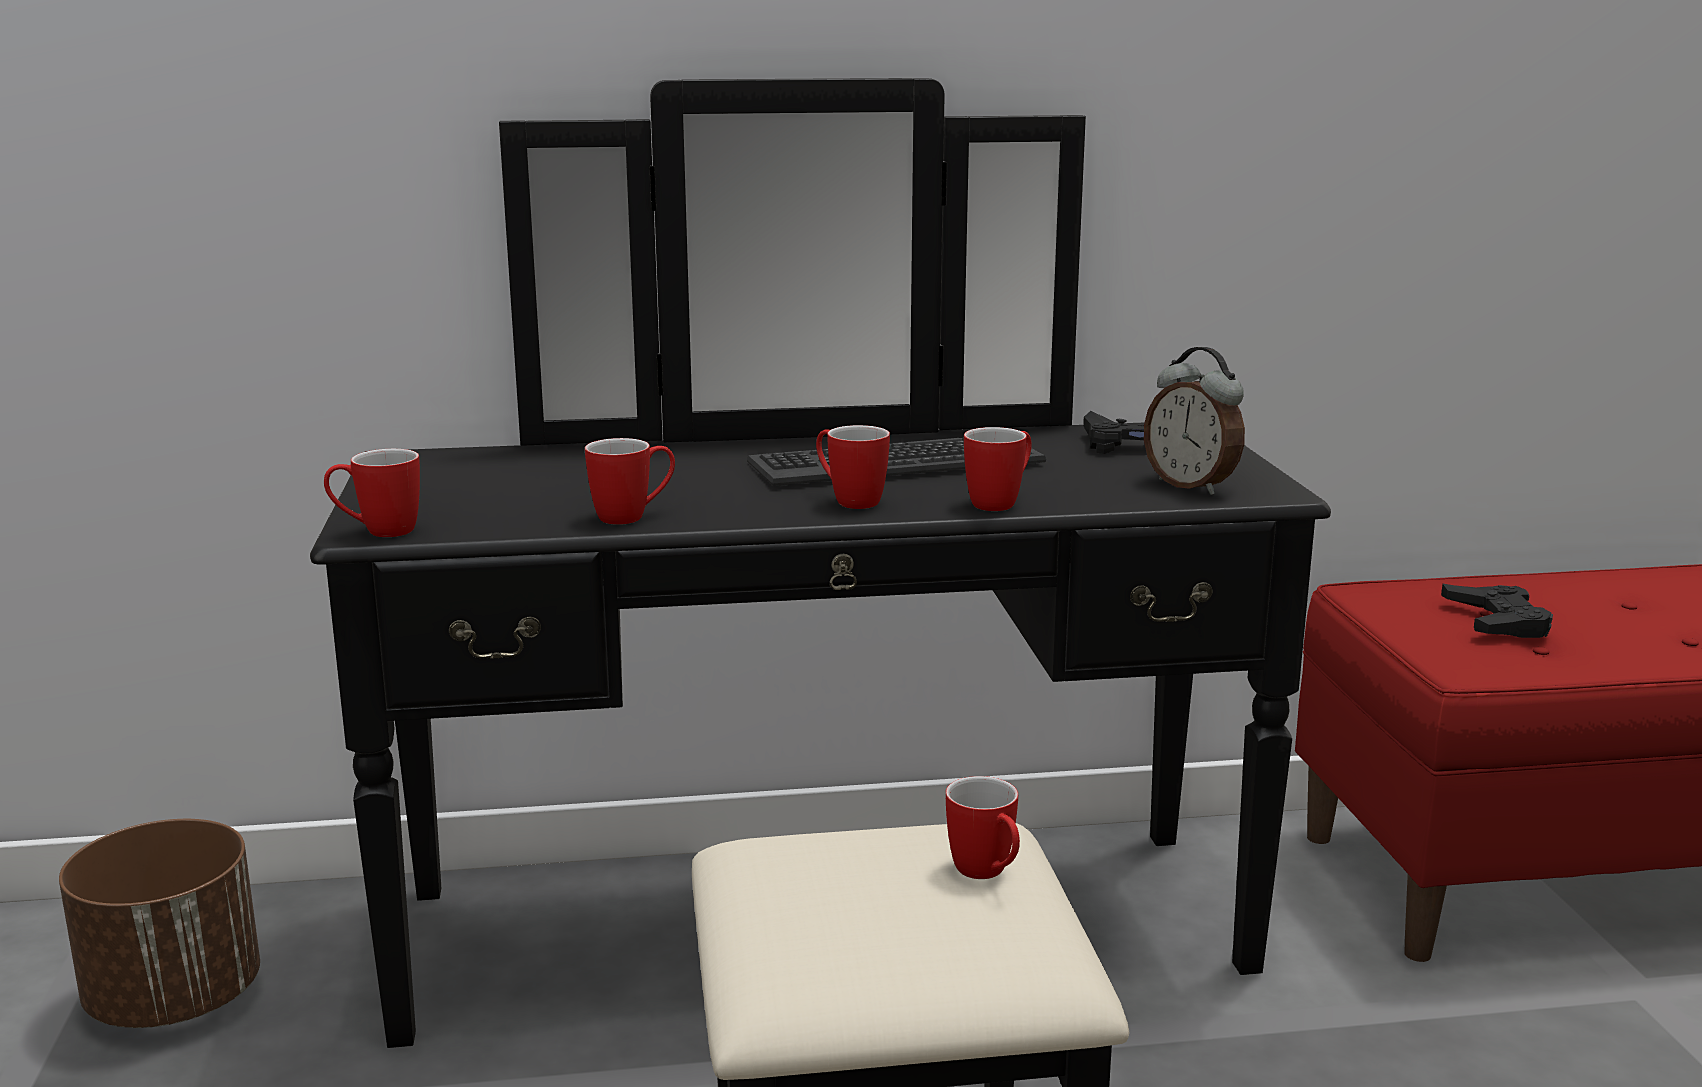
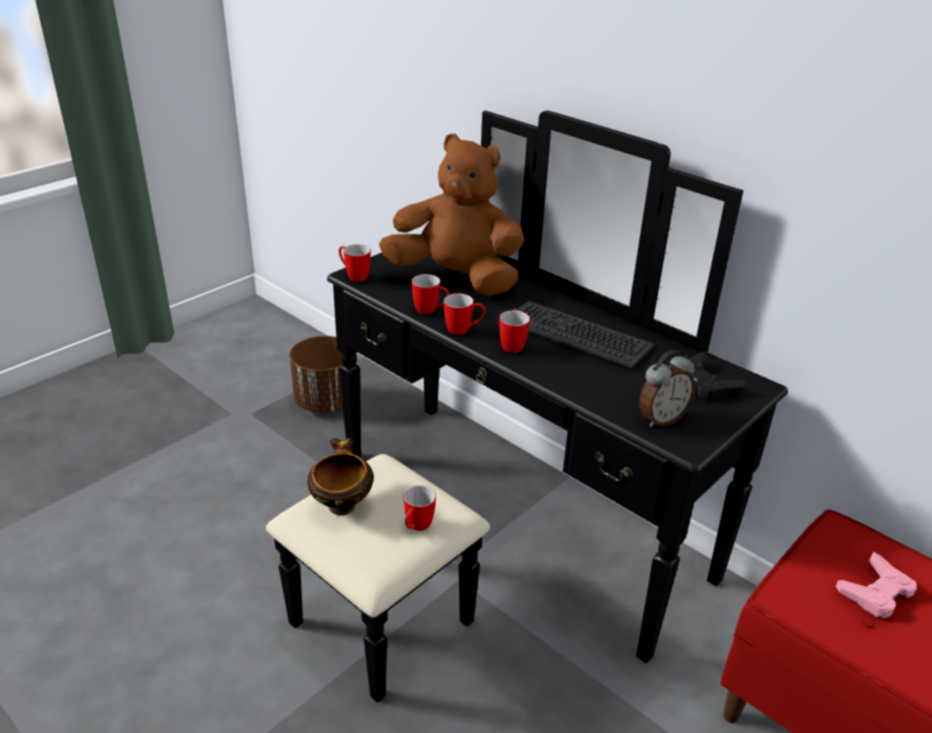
camera: 50 degrees right, 15 degrees up
mug [964,427,1032,511] -> mug moved to [444,293,485,335]
alarm clock [1144,347,1245,495] -> alarm clock turned 135 degrees counterclockwise [639,350,696,427]
black game controller [1441,584,1553,638] -> pink game controller [836,552,917,619]
none -> bowl [307,438,374,515]
none -> brown plush toy [379,134,525,296]

